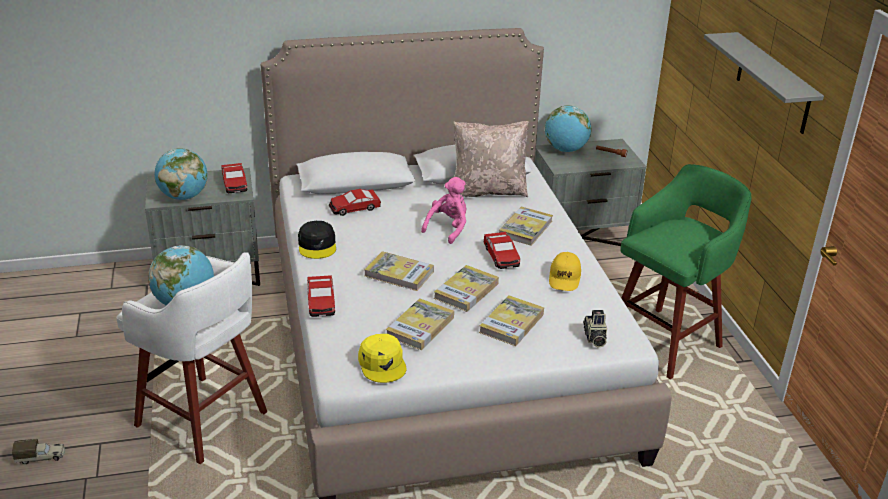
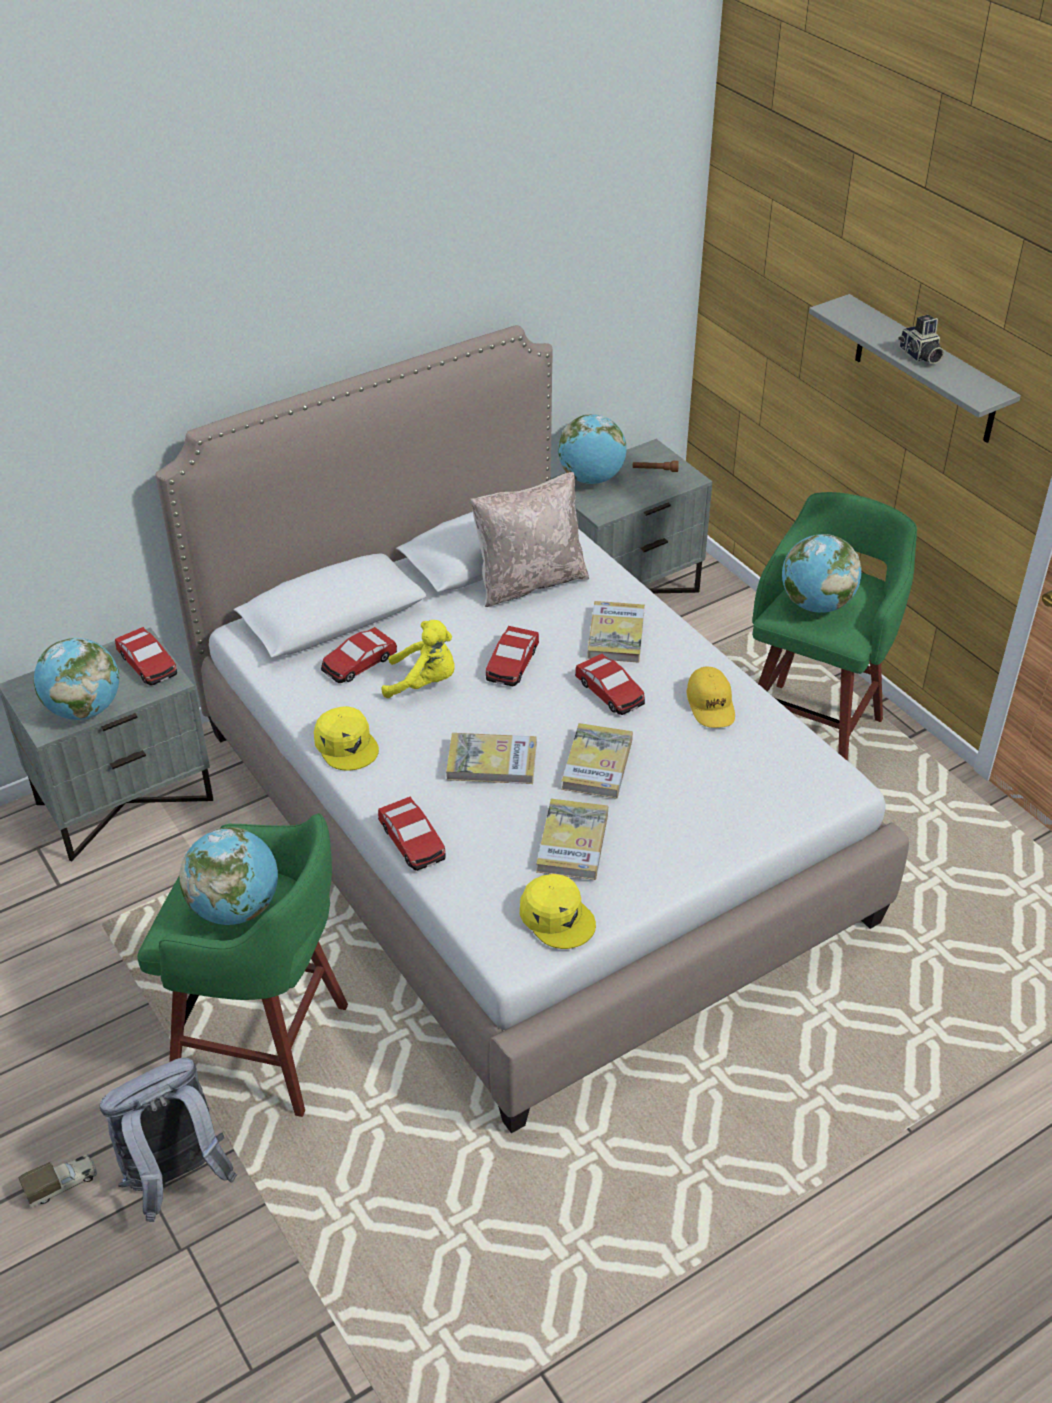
camera: 20 degrees left, 10 degrees up
white stool [116,252,267,464] -> green stool [137,813,348,1117]
black cap [298,221,336,259] -> yellow cap [314,706,379,771]
pink plush toy [421,177,466,244] -> toy car [486,626,539,686]
book [479,295,544,346] -> none
camera [583,310,607,347] -> camera moved to [898,315,944,364]
none -> grey backpack [100,1058,237,1222]
none -> yellow plush toy [382,620,455,698]
none -> globe [782,534,862,613]

